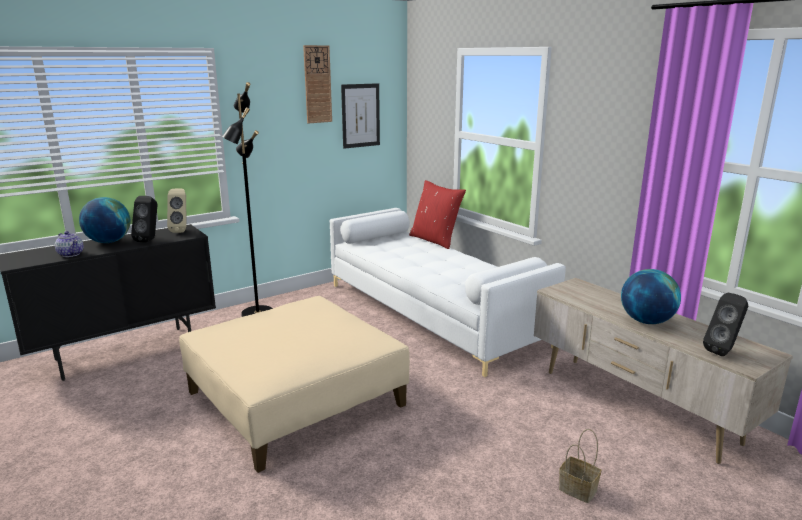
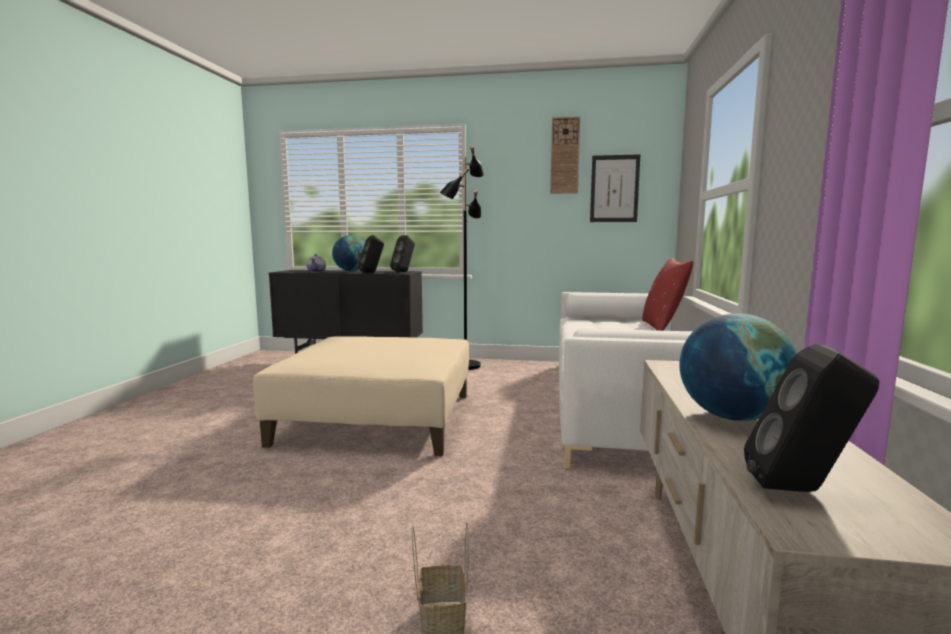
camera: 45 degrees right, 10 degrees down
beige speaker [167,188,186,233] -> black speaker [390,235,415,272]

